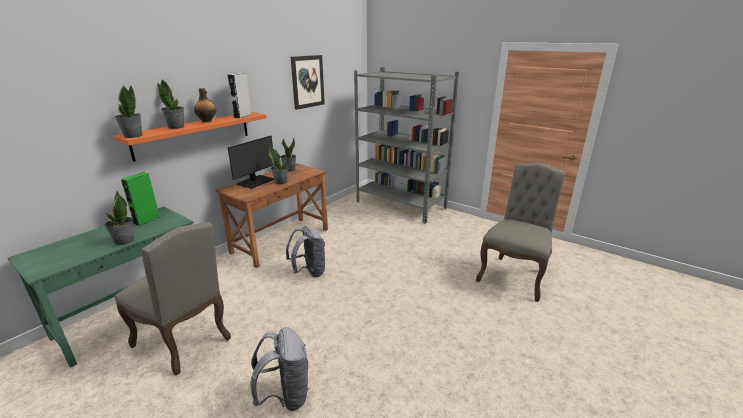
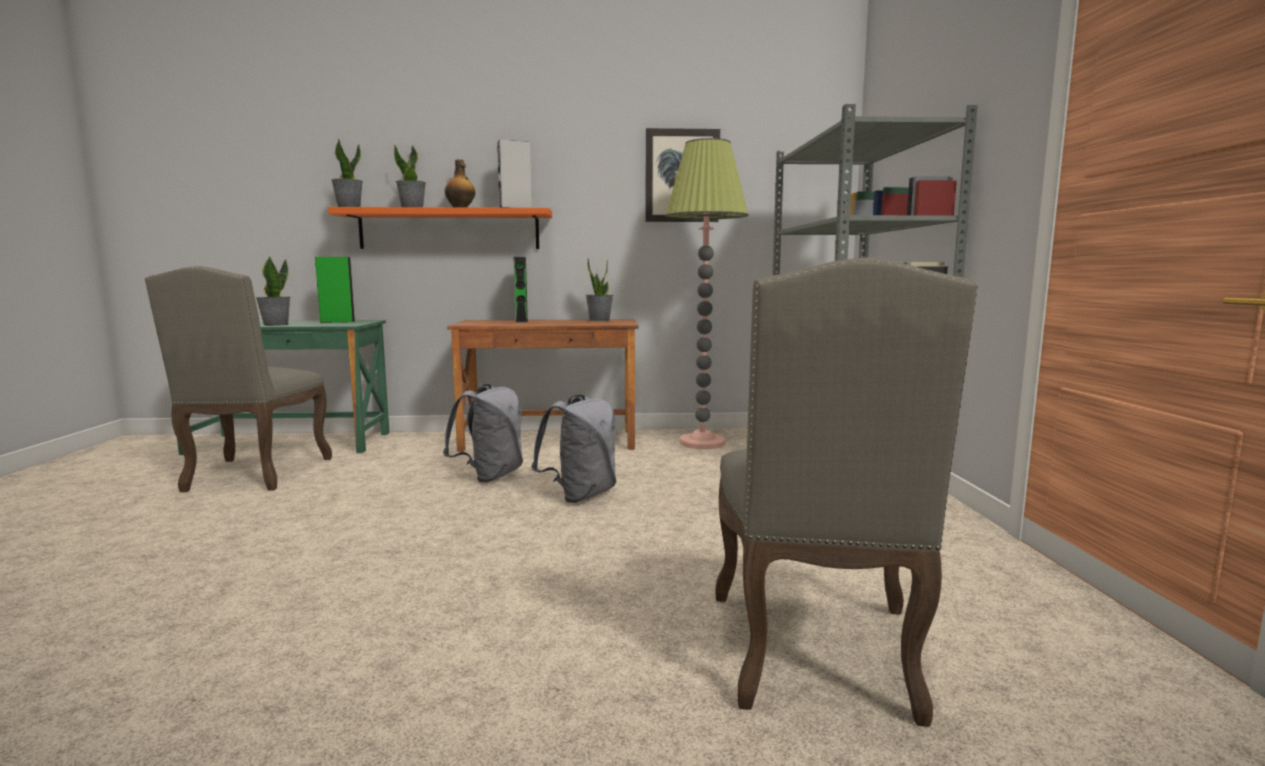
camera: 50 degrees right, 15 degrees down
monitor [228,135,274,189] -> green speaker [514,257,528,322]
grey backpack [250,327,309,411] -> grey backpack moved to [531,394,616,503]
potted plant [269,146,289,184] -> none
grey chair [476,163,565,302] -> grey chair turned 105 degrees clockwise [716,257,978,727]
none -> floor lamp [665,138,749,449]

